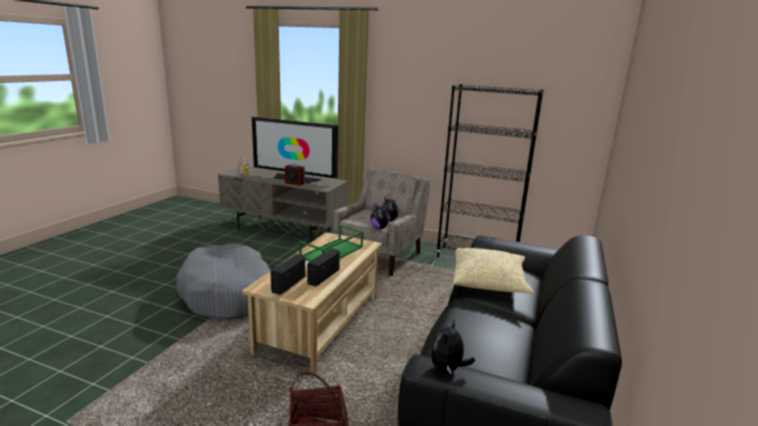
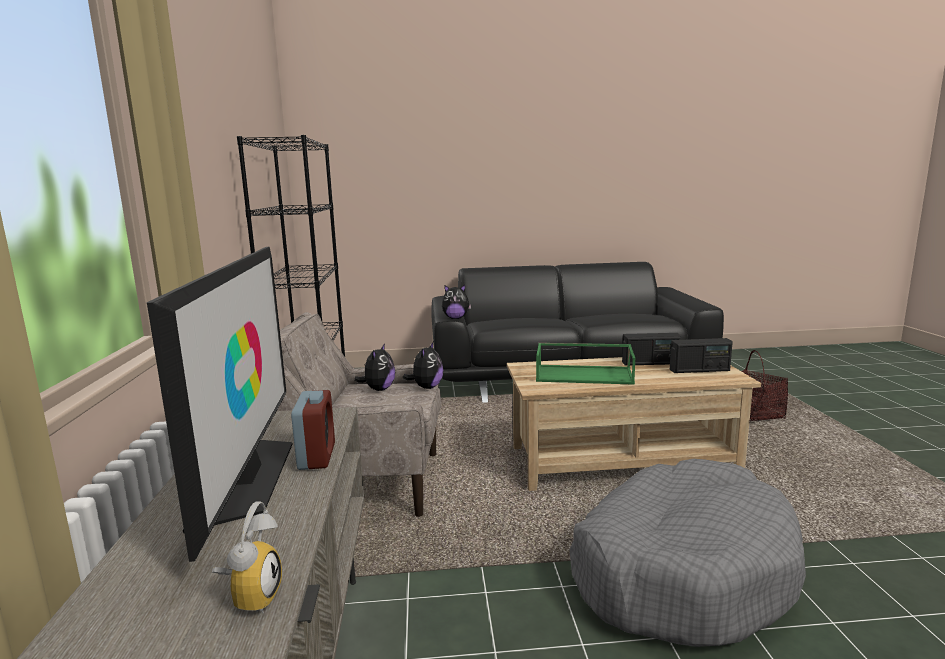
camera: 115 degrees left, 5 degrees down
plush toy [431,319,475,374] -> plush toy moved to [442,285,472,319]
beige pillow [453,248,534,294] -> none

